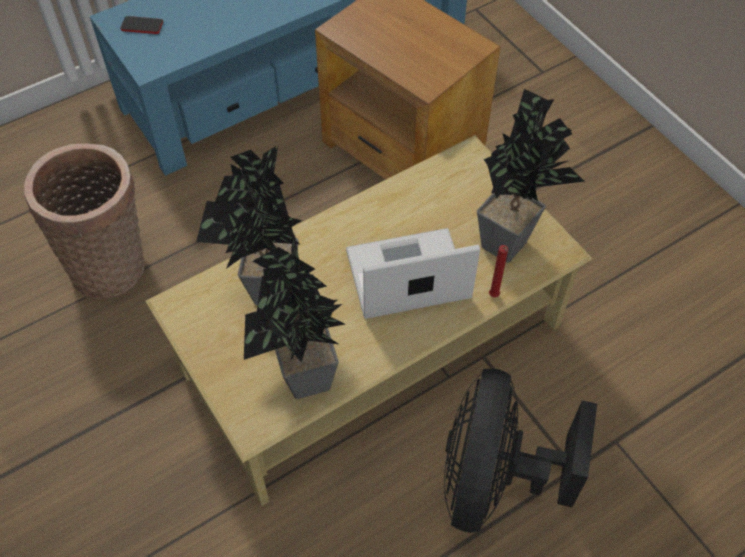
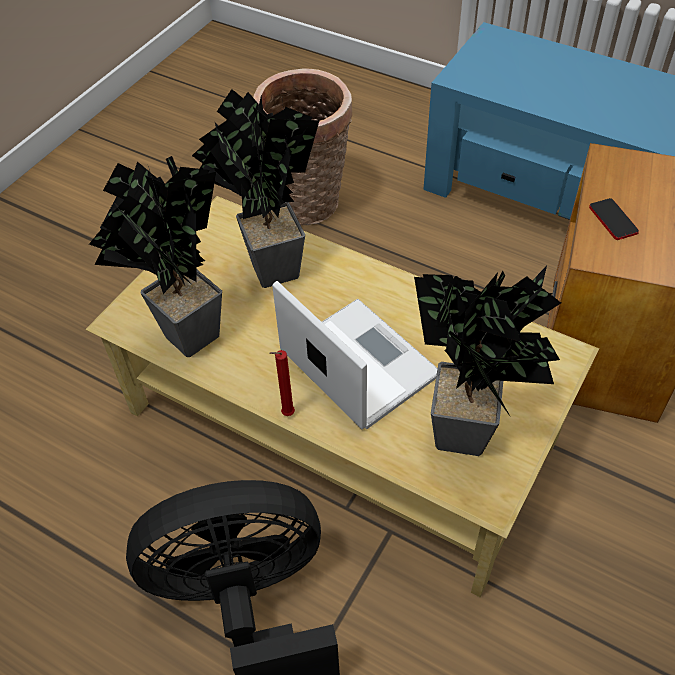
camera: 65 degrees right, 5 degrees down
phone [120,16,163,34] -> phone moved to [589,198,639,240]
red candle [489,245,508,297] -> red candle moved to [269,350,295,416]

